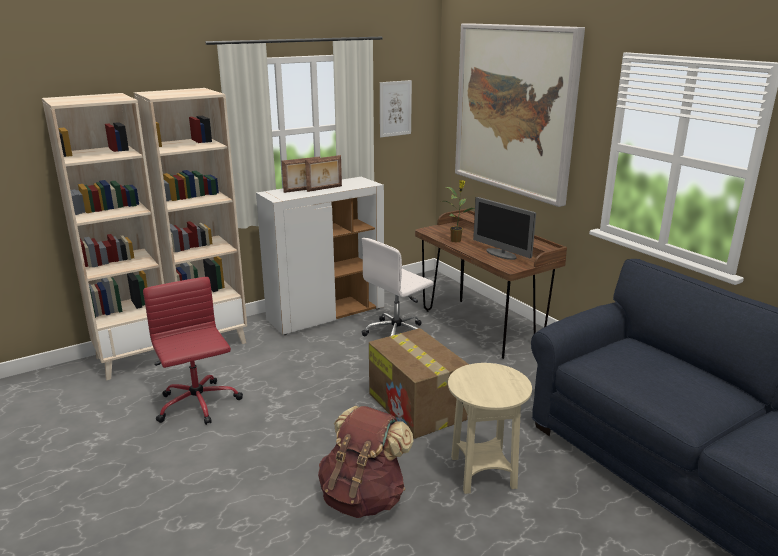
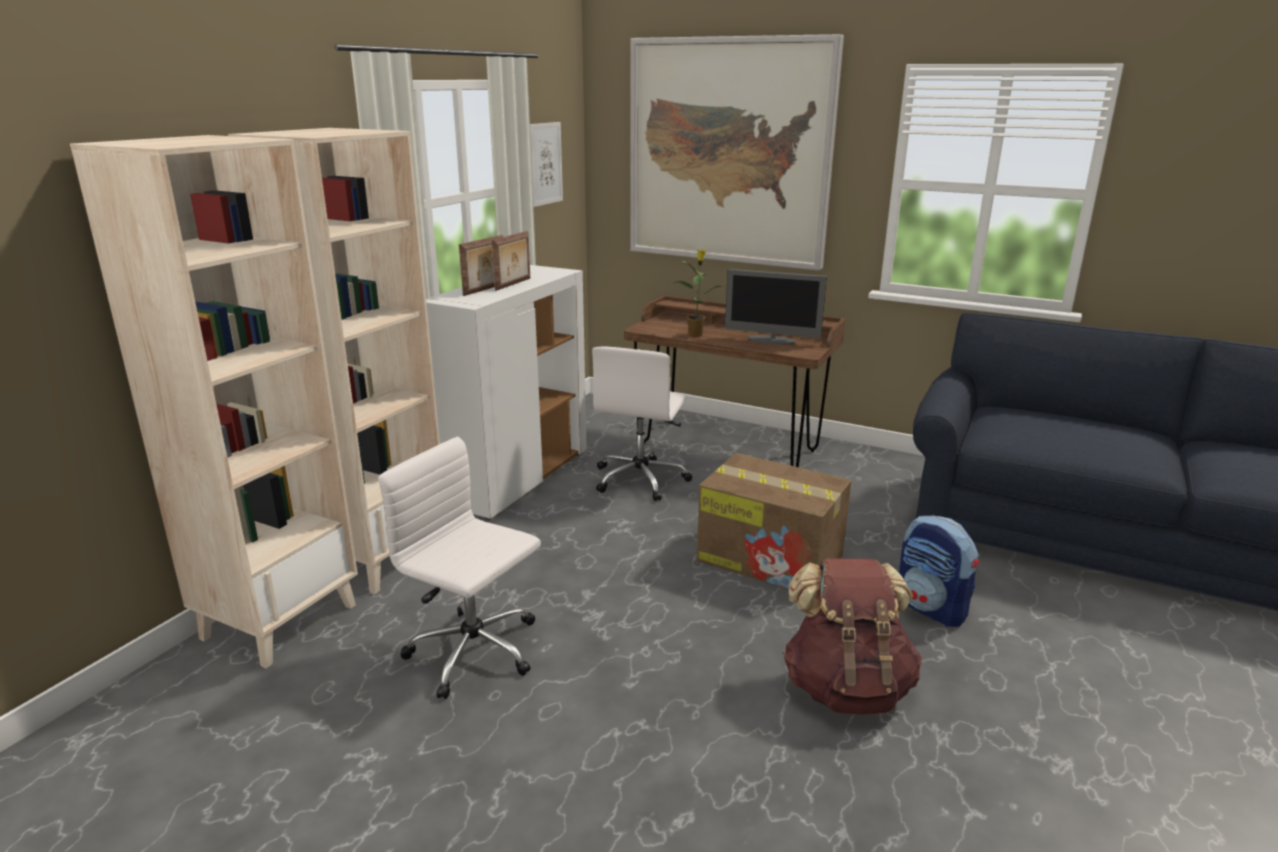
camera: 30 degrees left, 0 degrees up
red office chair [143,277,243,425] -> white office chair [378,437,541,699]
beige side table [448,363,532,494] -> backpack [899,516,979,627]

